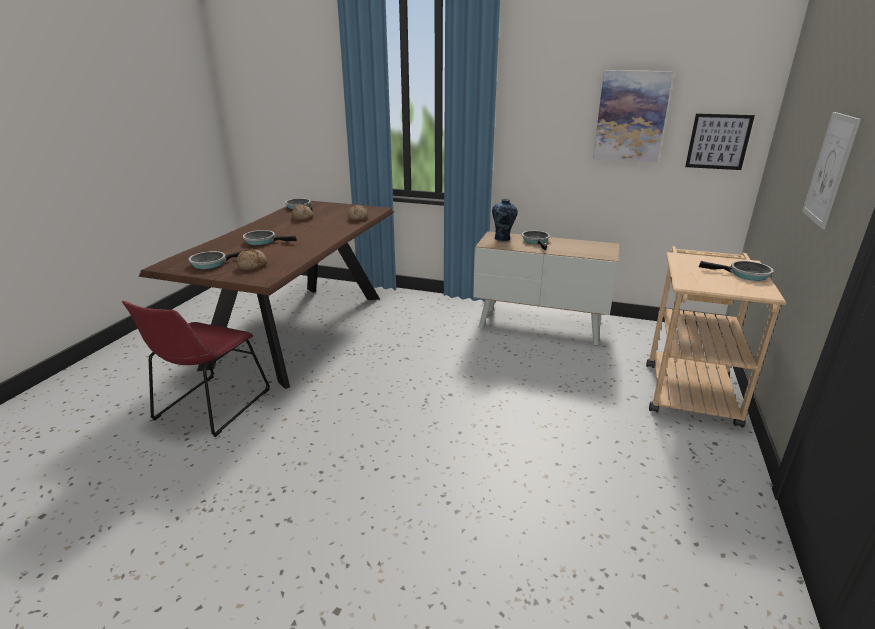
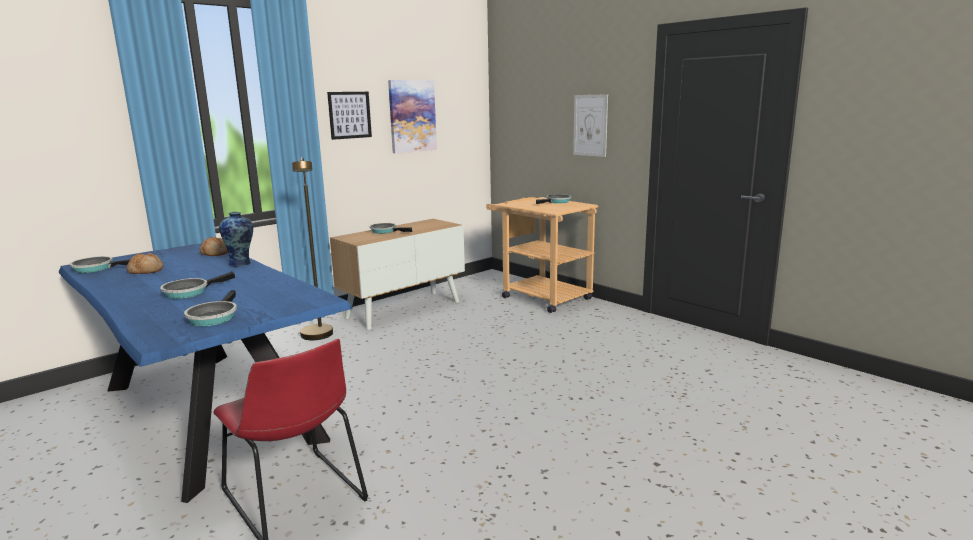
camera: 60 degrees left, 10 degrees down
brown dining table [139,201,394,389] -> blue dining table [58,243,353,503]
bread [237,249,267,270] -> none
vase [492,199,518,241] -> vase moved to [219,212,253,267]
picture [685,113,755,170] -> picture moved to [327,92,372,140]
none -> brown floor lamp [292,157,333,340]

